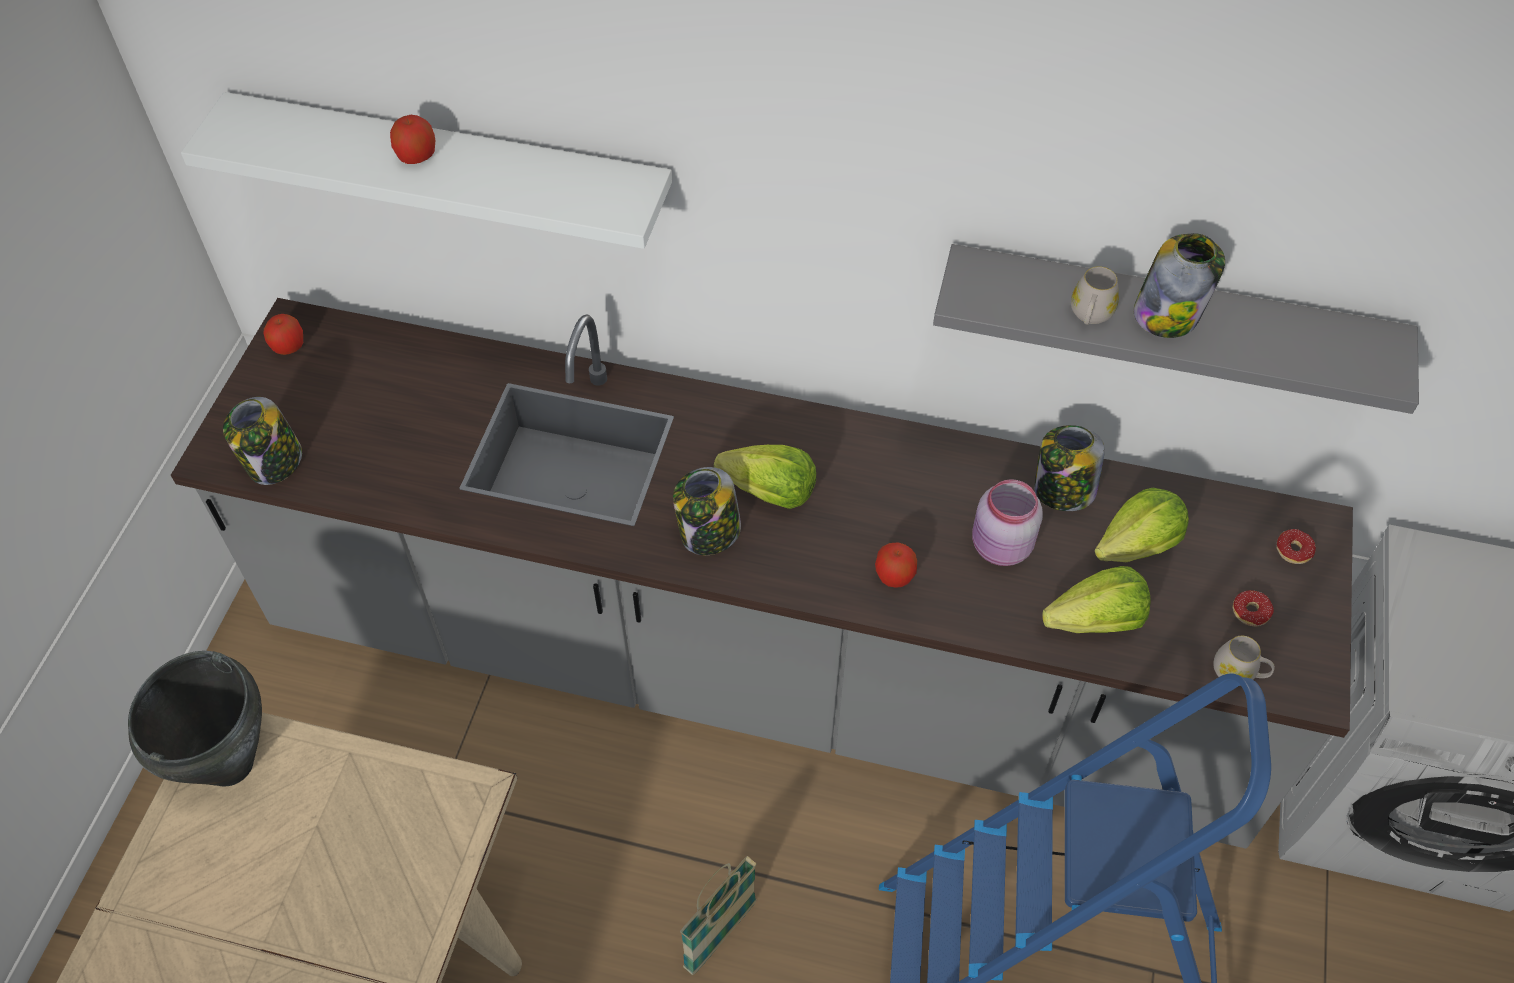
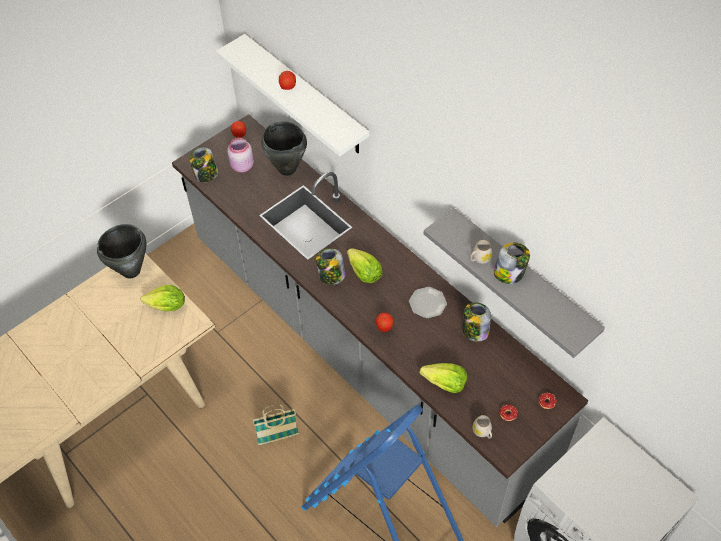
camera: 35 degrees right, 0 degrees up
pink jar [972,479,1043,566] -> pink jar moved to [227,138,254,173]
lettuce [1095,488,1189,562] -> lettuce moved to [141,285,185,311]
none -> black cooking pot [261,121,307,176]
none -> plate [409,287,447,319]

